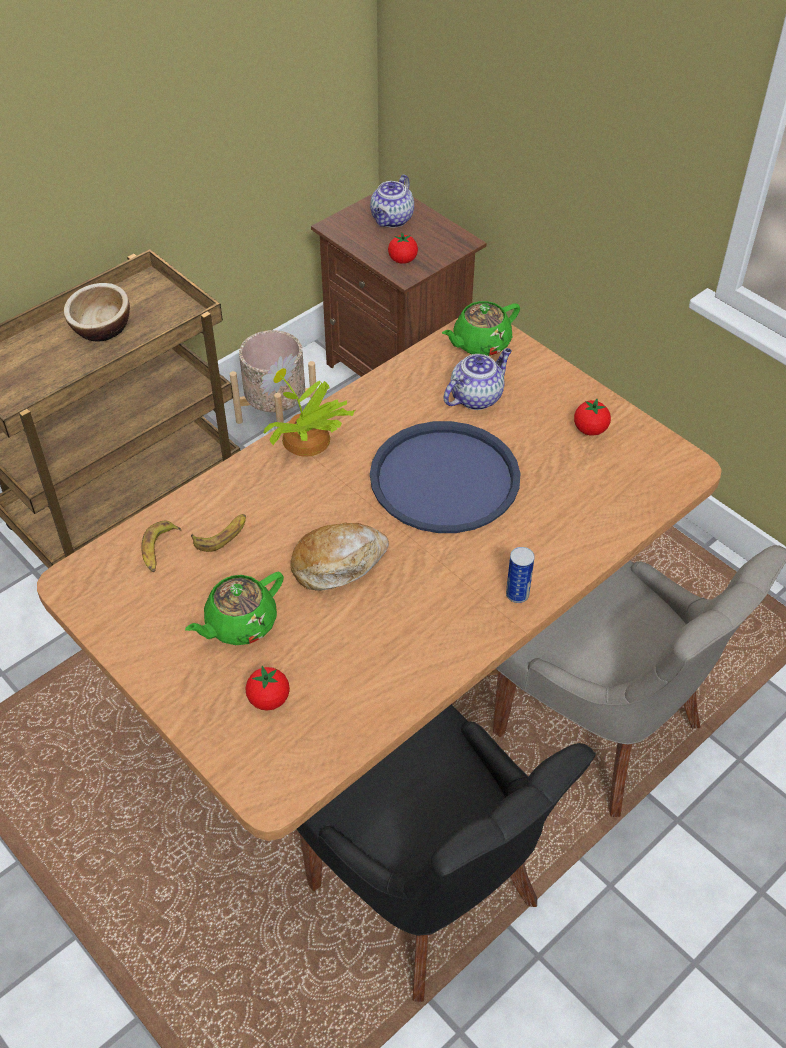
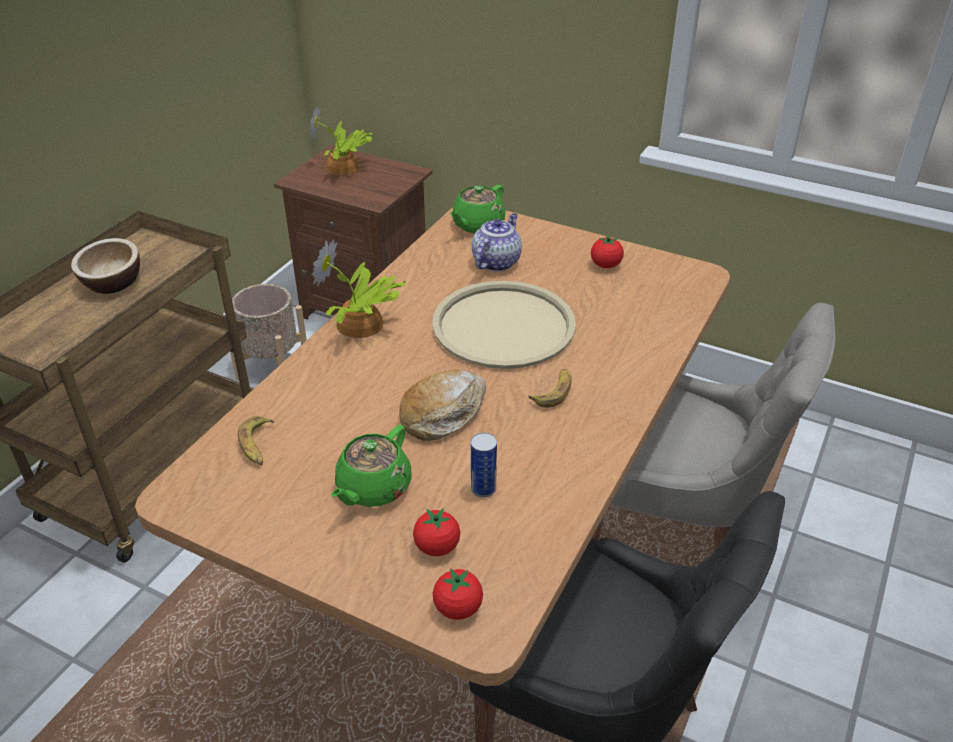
camera: 20 degrees left, 10 degrees down
banana [191,514,246,552] -> banana moved to [528,369,572,408]
teapot [370,175,414,228] -> potted plant [309,106,373,175]
blue tray [370,421,520,533] -> beige tray [432,281,576,369]
tomato [388,232,418,264] -> tomato moved to [433,568,483,620]
can [506,547,535,603] -> can moved to [471,433,497,498]

